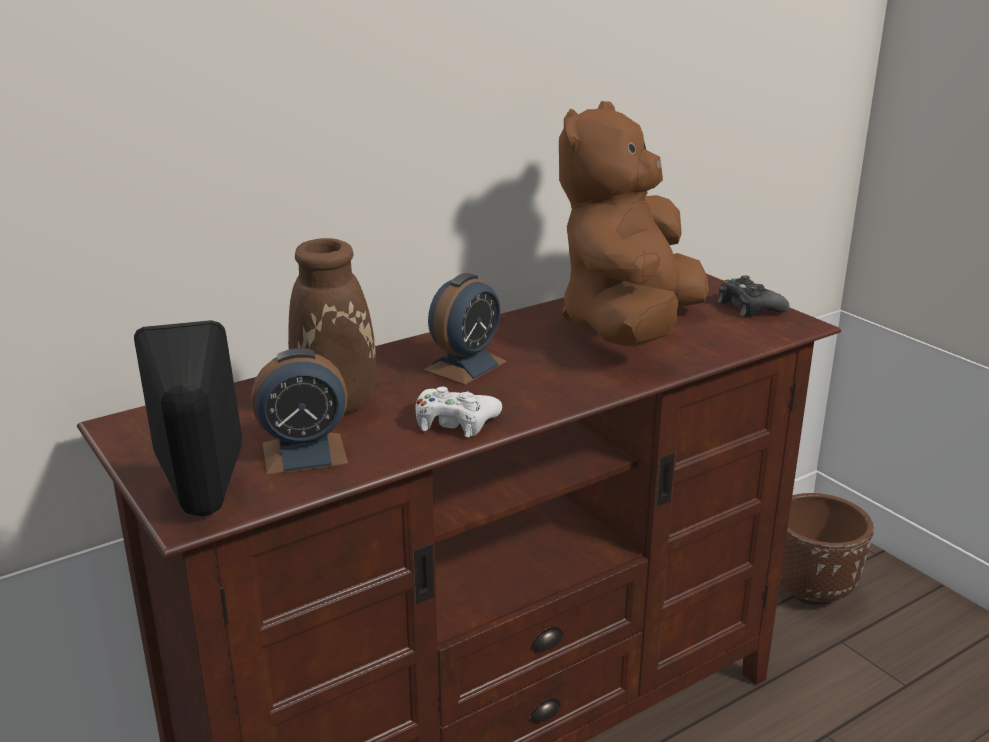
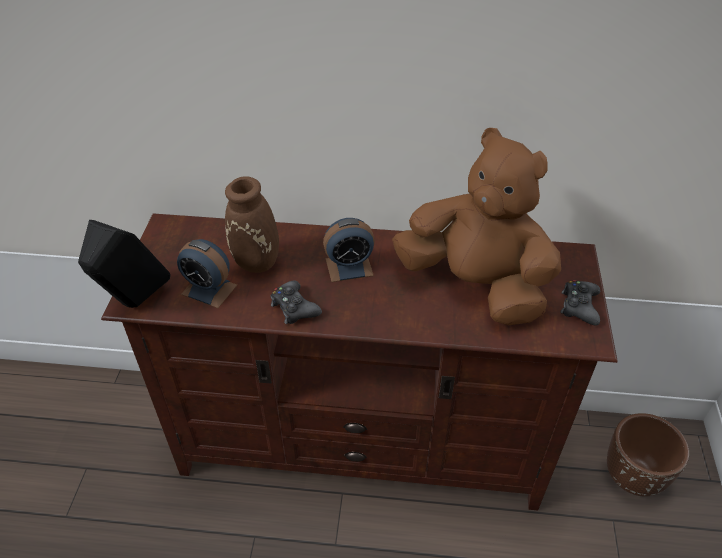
camera: 40 degrees right, 20 degrees up
white game controller [416,387,502,437] -> black game controller [271,281,322,324]
brown plush toy [559,101,709,347] -> brown plush toy turned 60 degrees clockwise [392,128,561,325]

